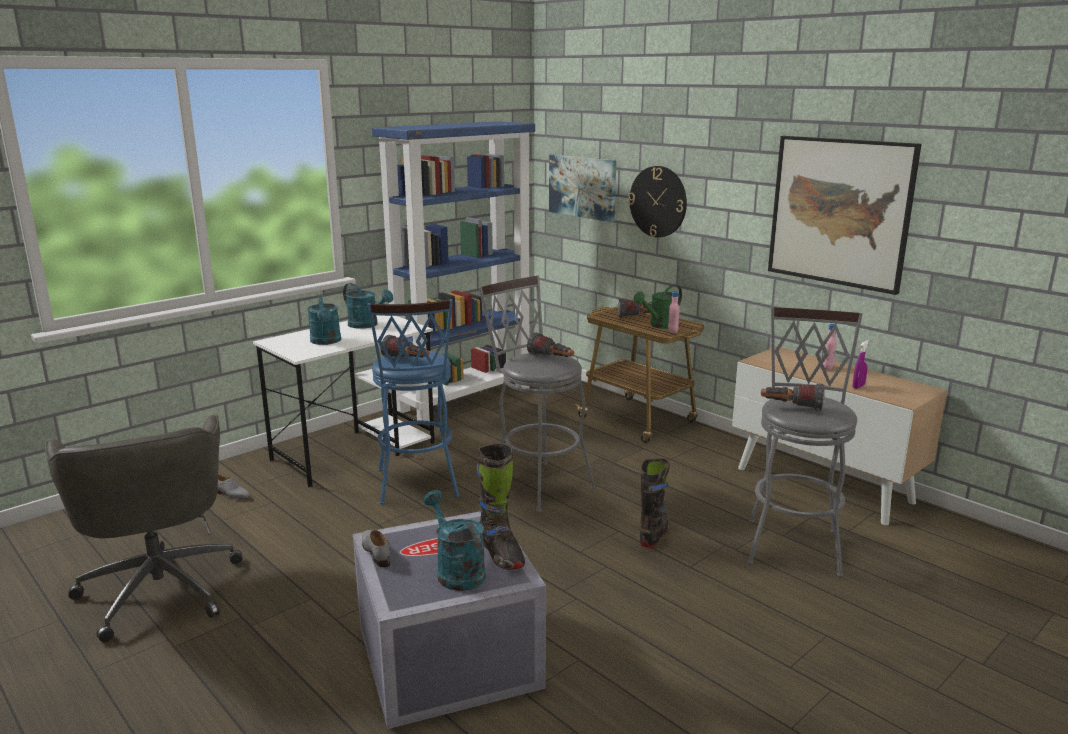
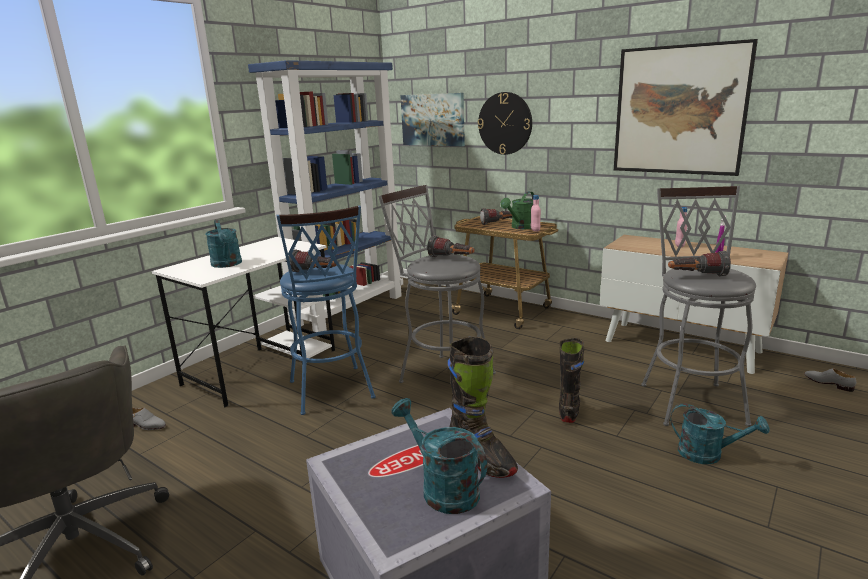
camera: 10 degrees left, 0 degrees up
turquoise watering can [343,283,393,329] -> turquoise watering can moved to [671,403,770,464]
grey shoe [362,530,390,567] -> grey shoe moved to [804,368,856,392]

